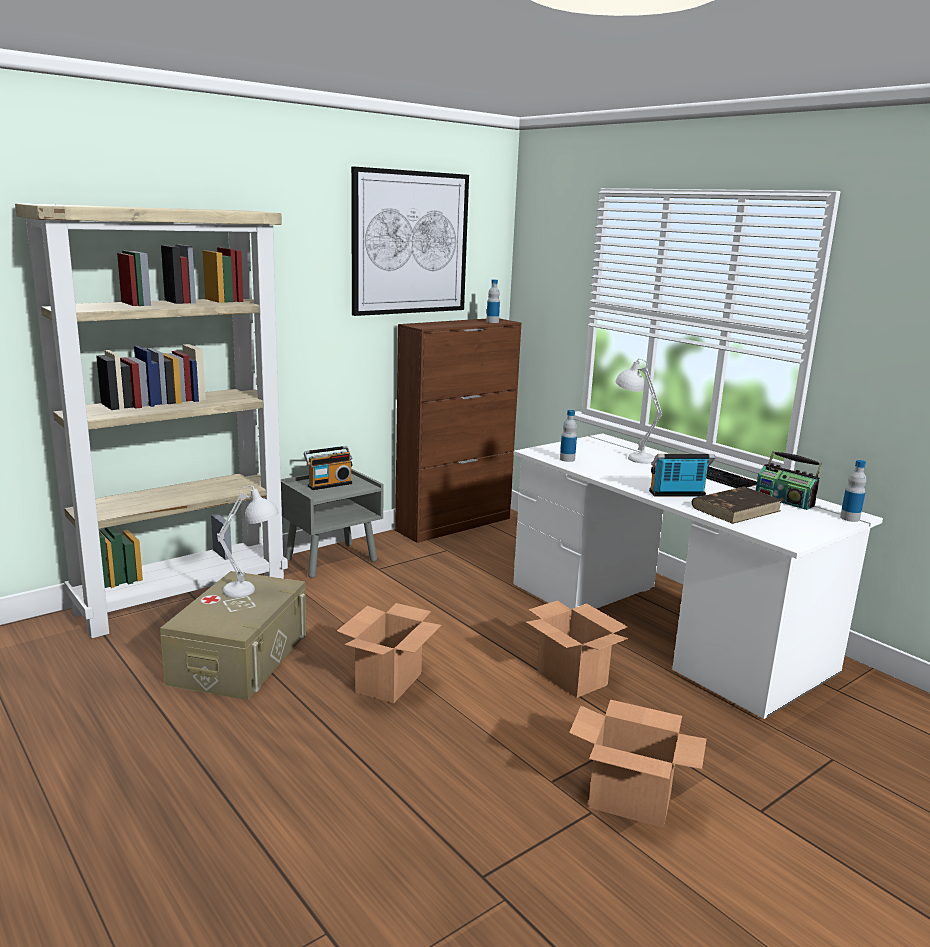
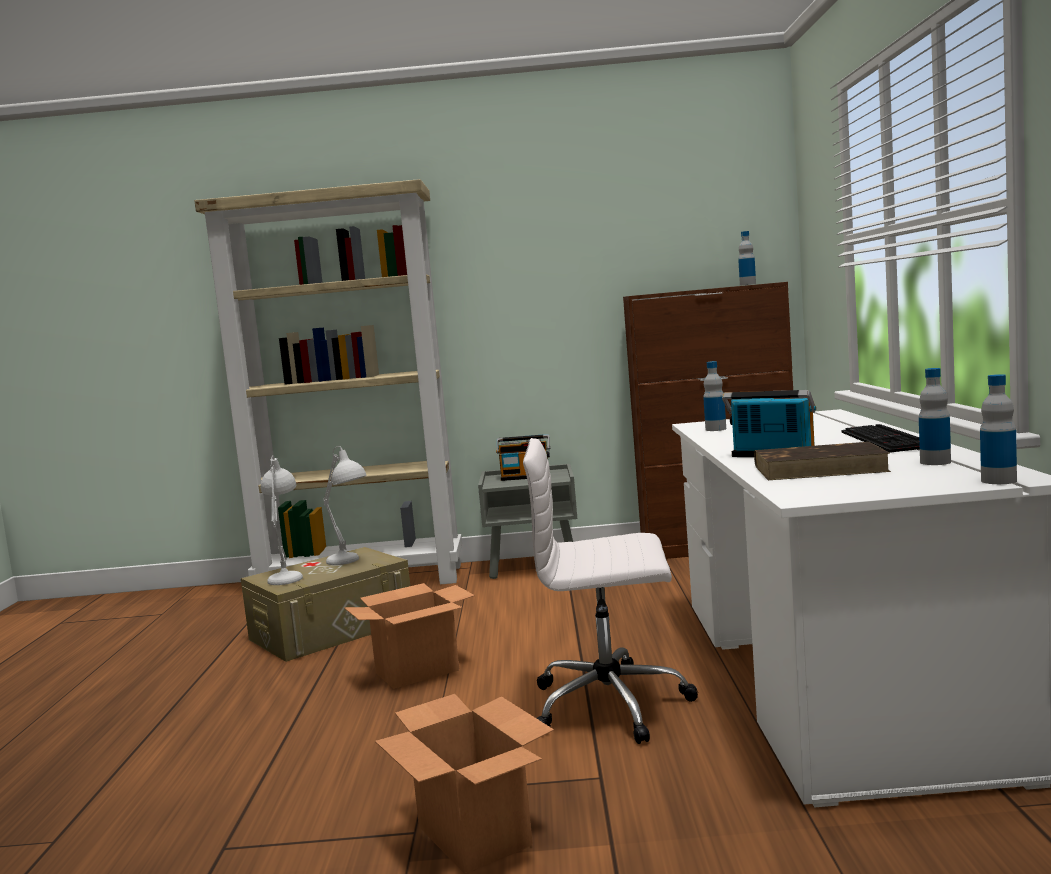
camera: 40 degrees right, 10 degrees down
picture [351,167,469,316] -> none
cardboard box [526,600,628,698] -> white office chair [523,438,698,744]
white table lamp [615,359,663,464] -> white table lamp moved to [261,455,303,585]
radio [756,451,822,510] -> bottle [919,368,951,465]

